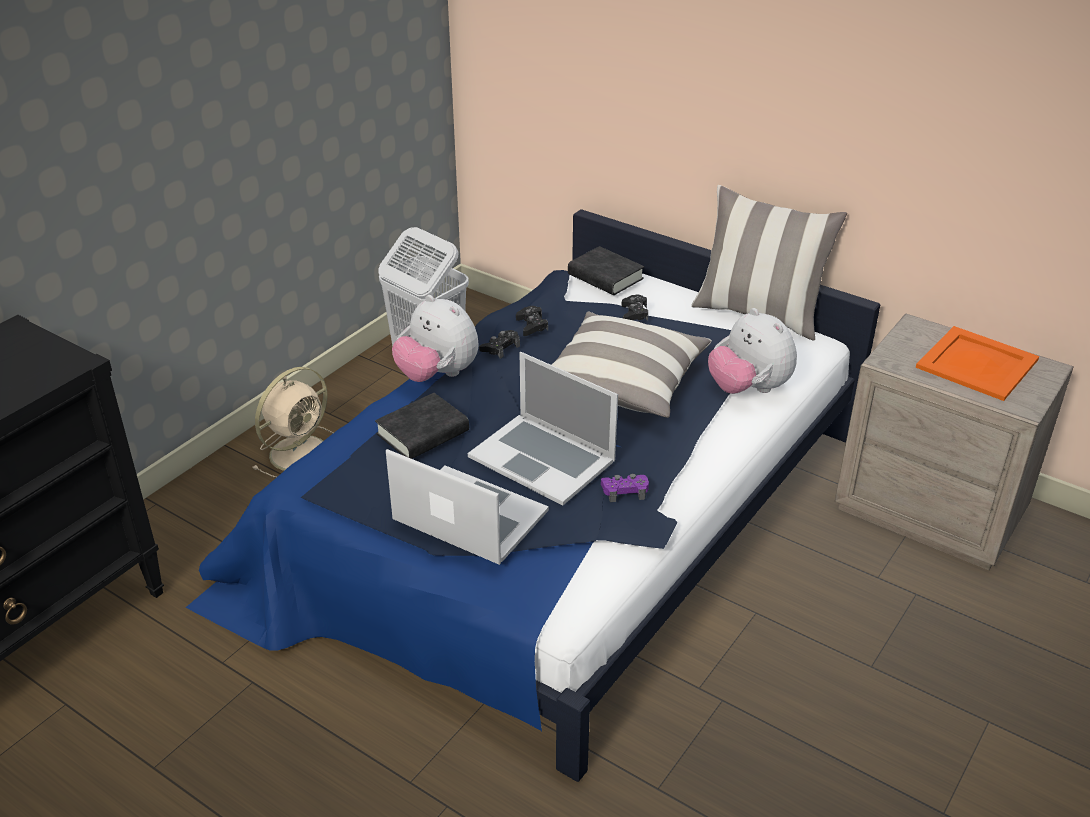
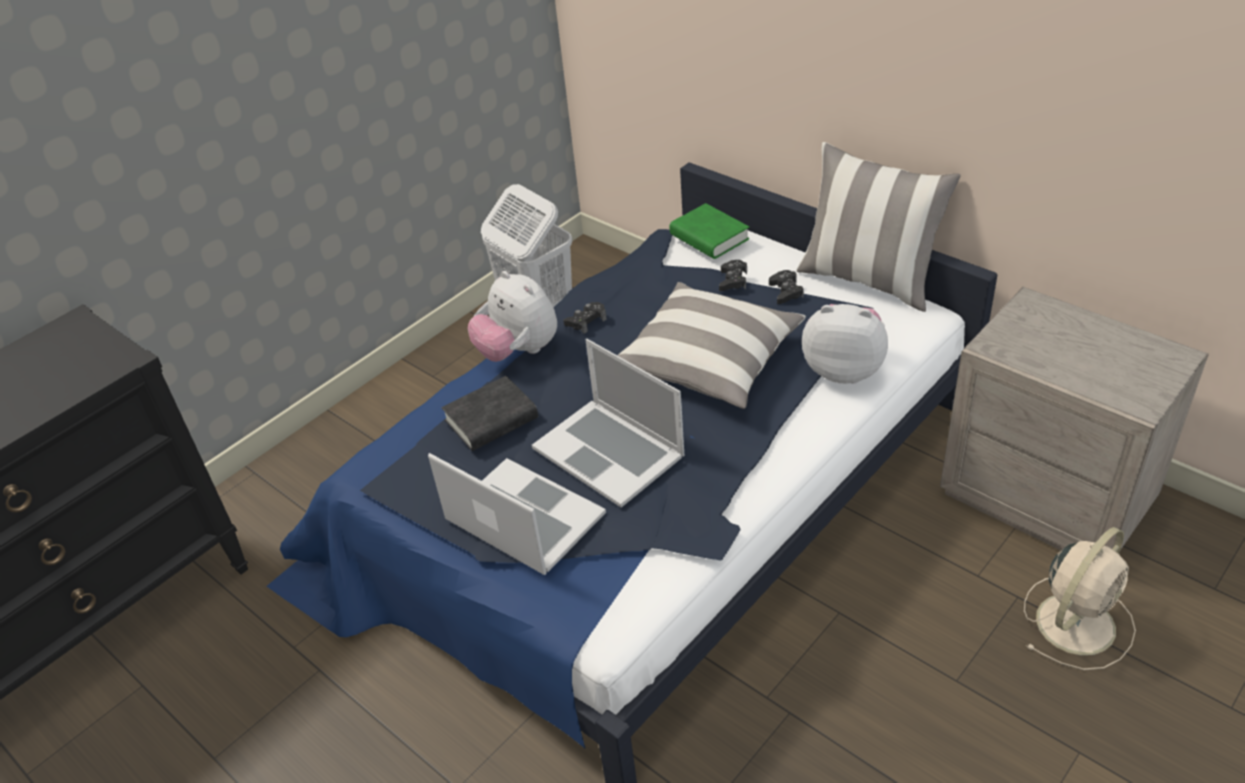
camera: 10 degrees right, 5 degrees up
beige fan [253,367,334,478] -> beige fan moved to [1024,527,1136,670]
black game controller [516,306,548,336] -> black game controller moved to [769,270,804,304]
black book [568,246,644,295] -> green book [669,203,749,259]
purple game controller [601,474,649,502] -> none
plush toy [708,308,797,394] -> plush toy turned 135 degrees clockwise [802,304,888,383]
orange tray [916,326,1039,401] -> none

